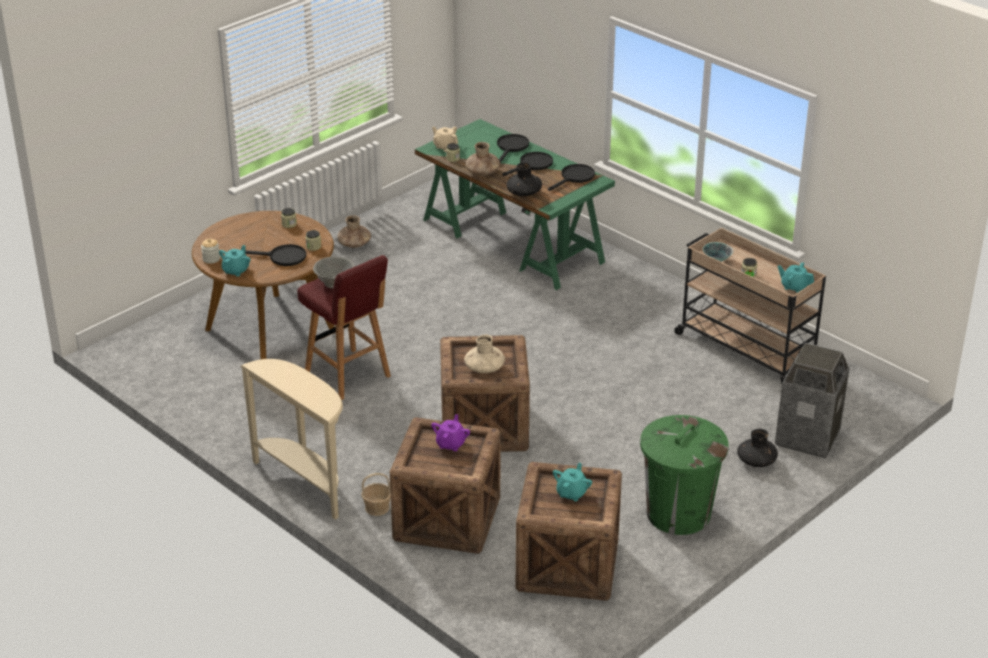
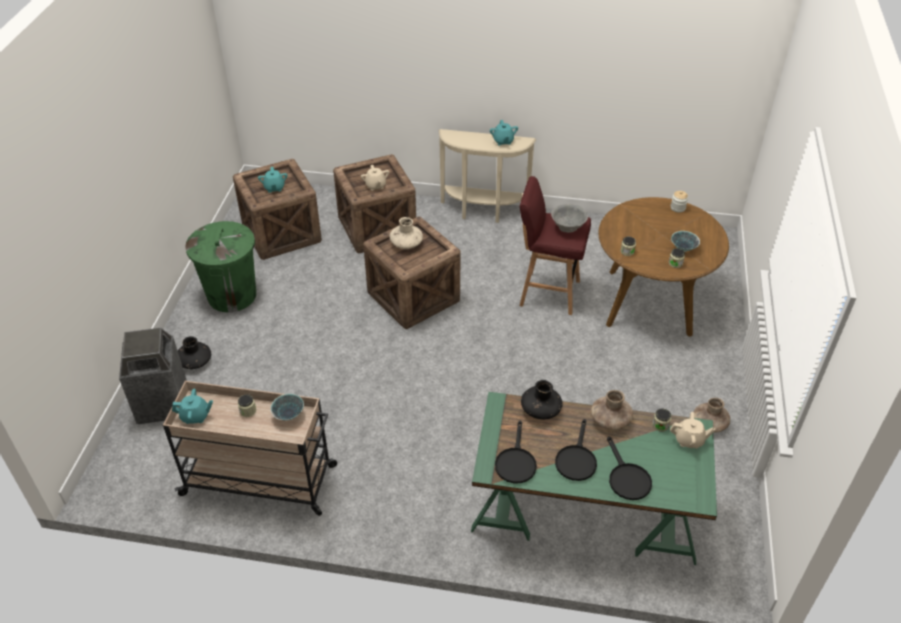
camera: 145 degrees right, 10 degrees up
turquoise teapot [219,245,250,277] -> turquoise teapot moved to [490,120,518,145]
black frying pan [245,244,306,266] -> none
basket [362,473,391,516] -> none
purple teapot [431,414,470,451] -> beige teapot [361,165,389,191]
none -> bowl [671,231,700,252]

